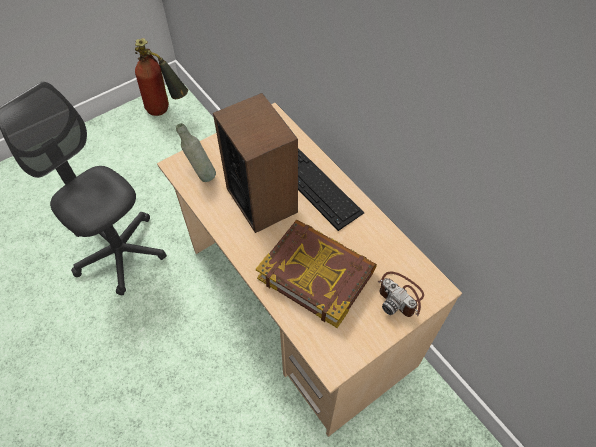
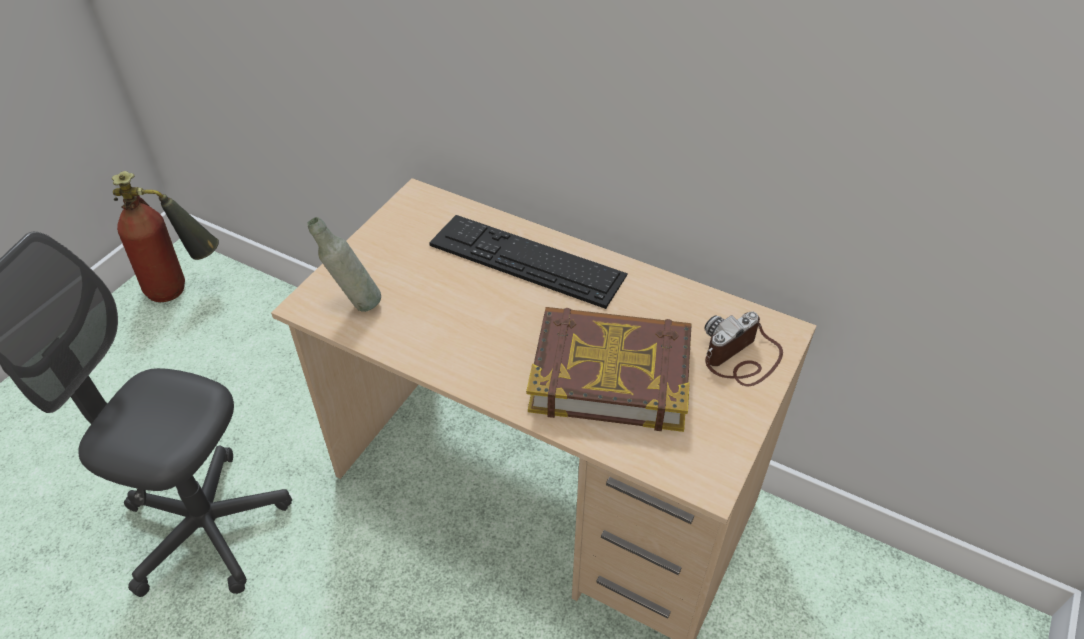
camera: 25 degrees left, 10 degrees down
speaker [213,93,298,233] -> none
camera [378,271,424,317] -> camera turned 120 degrees clockwise [704,311,783,386]

